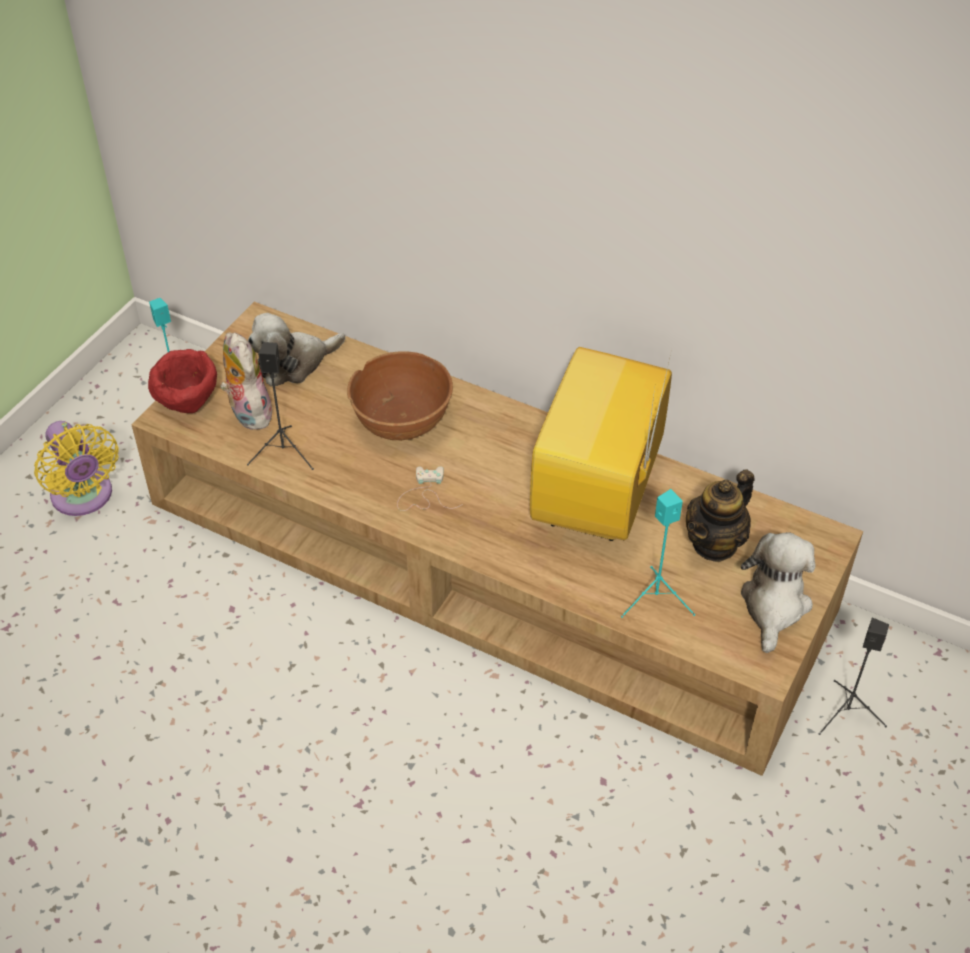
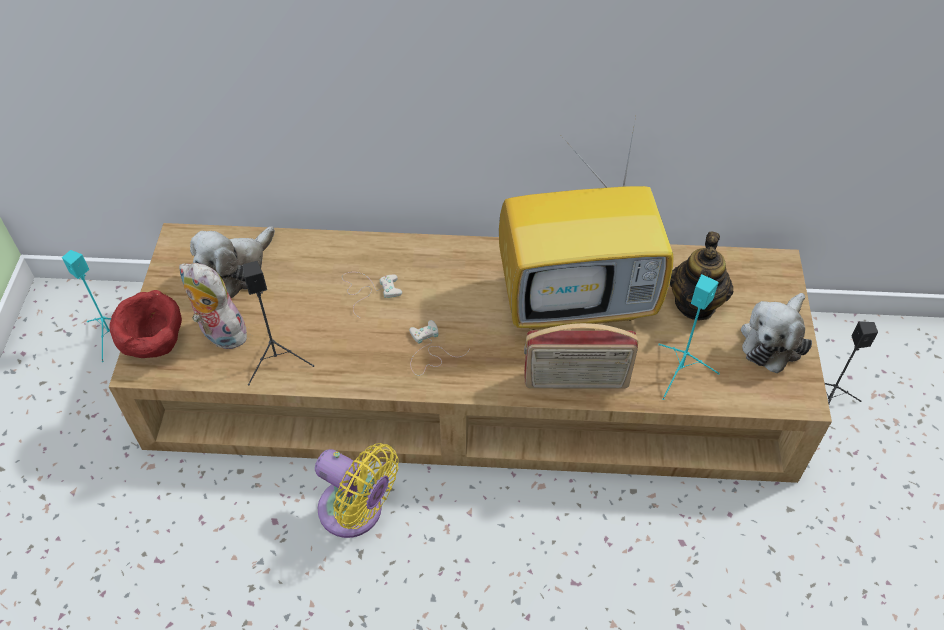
camera: 25 degrees left, 5 degrees up
yellow fan [34,421,119,516] -> yellow fan moved to [315,443,399,538]
brown bowl [347,351,453,441] -> white game controller [342,272,402,318]
television [530,347,672,541] -> television turned 90 degrees counterclockwise [499,117,674,330]
plush toy [741,532,816,653] -> plush toy turned 135 degrees counterclockwise [741,293,812,374]
none -> radio [524,323,638,389]

